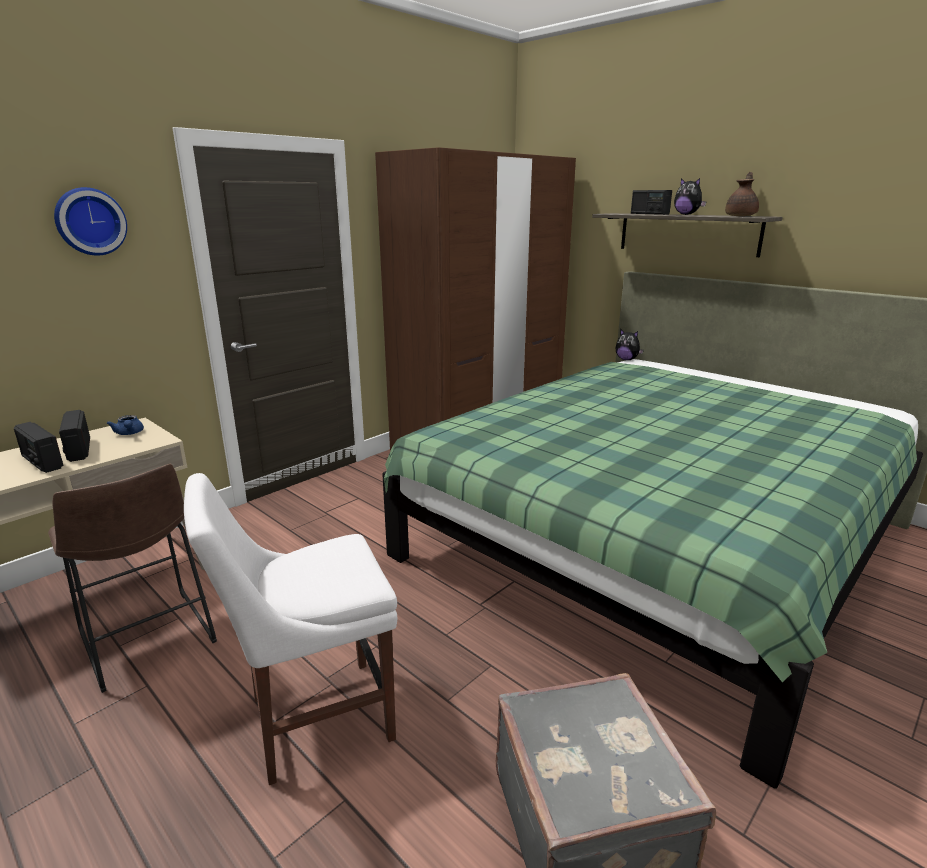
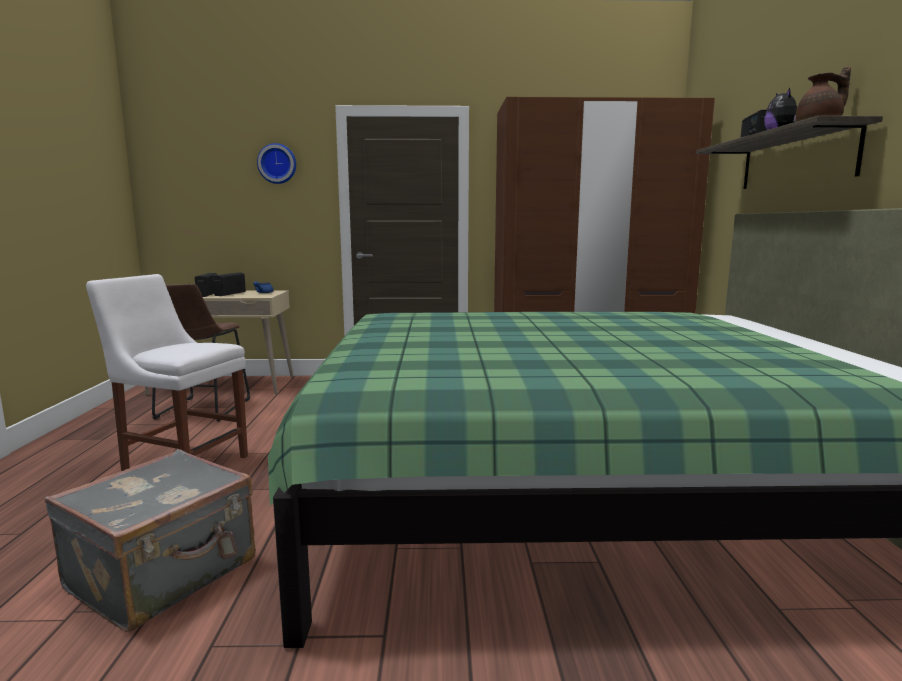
camera: 45 degrees right, 10 degrees down
plush toy [615,330,644,360] -> none

